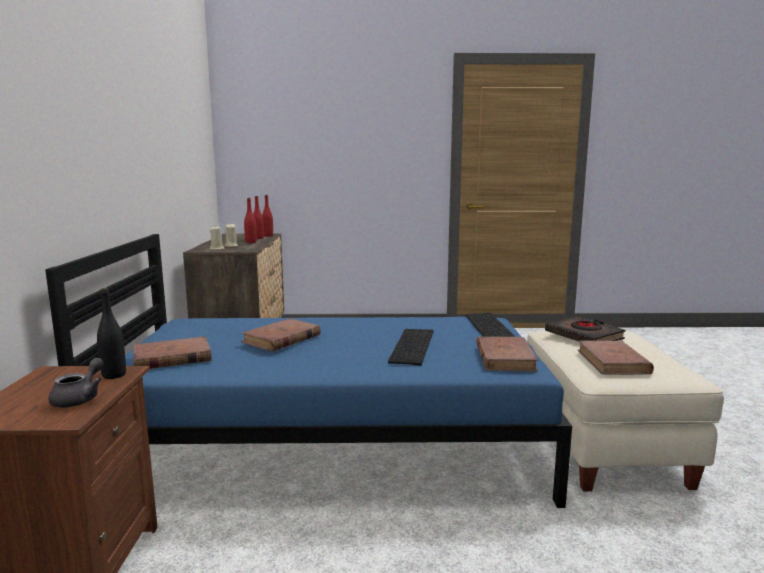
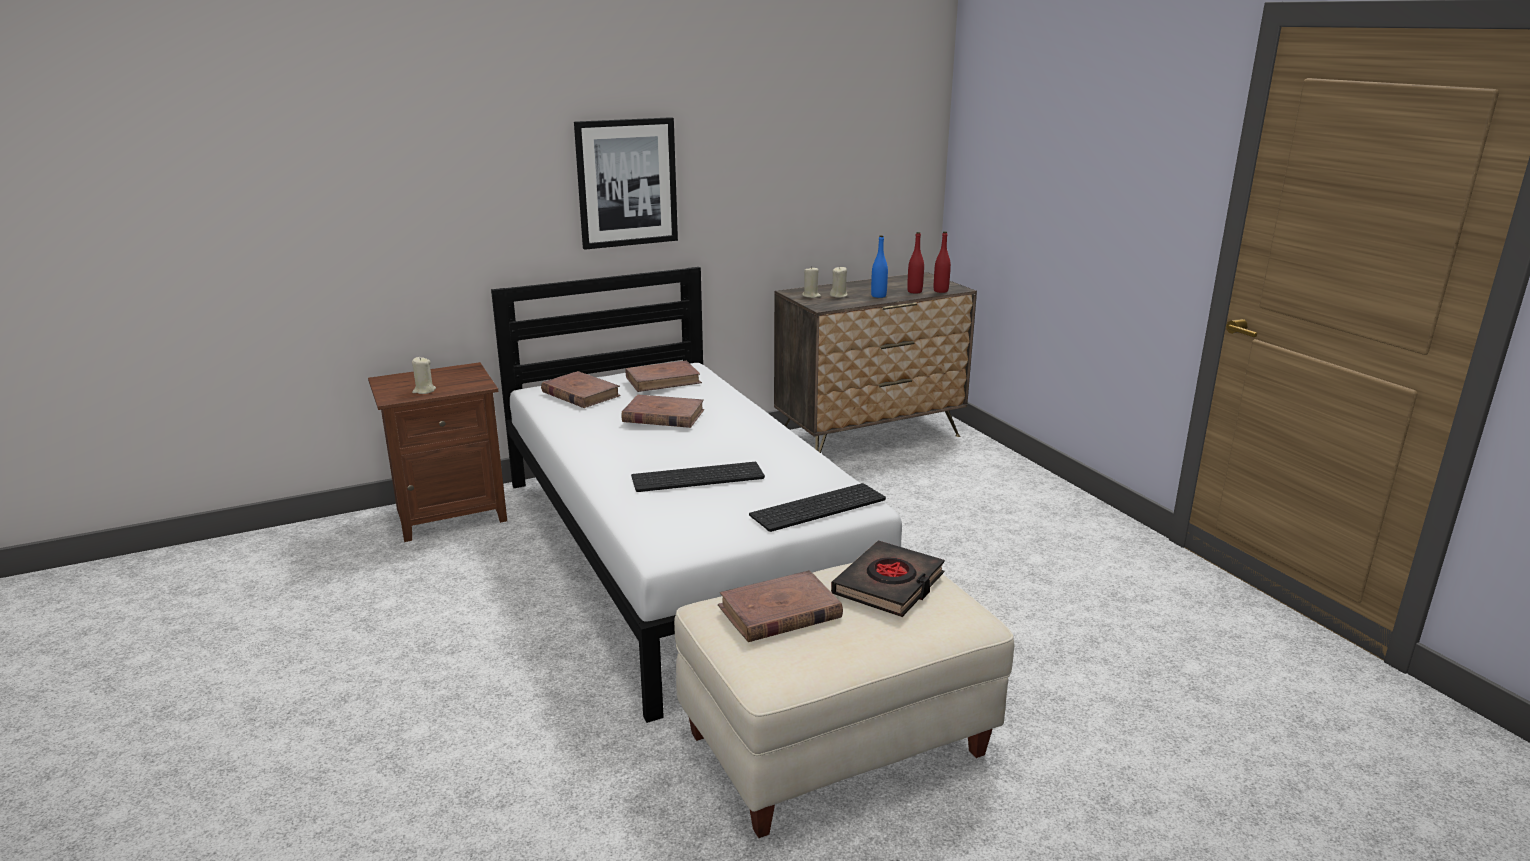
camera: 65 degrees right, 10 degrees up
blue bed [45,234,572,508] -> white bed [491,267,902,723]
grey teapot [49,358,104,408] -> beige candle [412,357,436,394]
black bottle [97,288,126,379] -> none
red bottle [244,198,257,243] -> blue bottle [871,235,888,298]
brown book [476,336,539,372] -> brown book moved to [626,361,702,392]
none -> picture [574,117,678,250]

